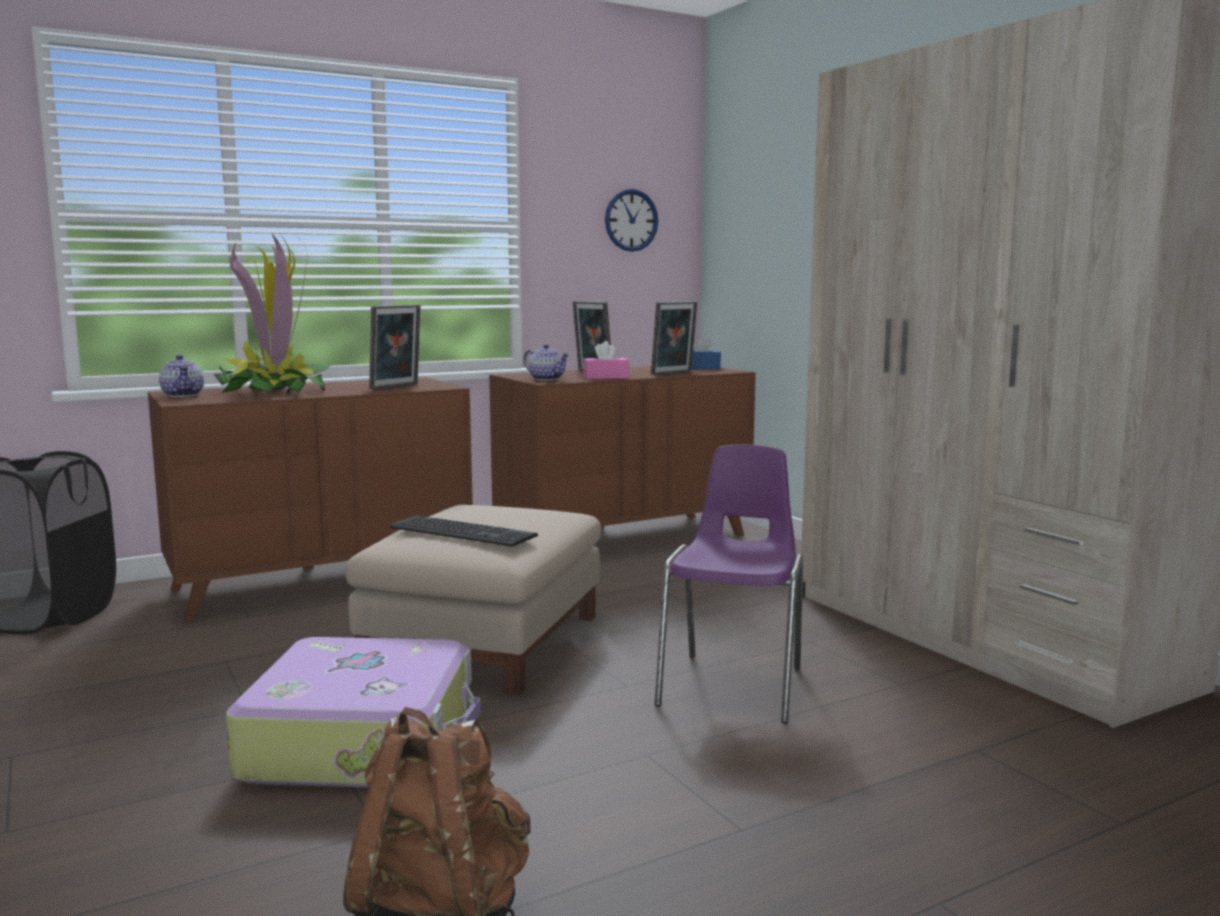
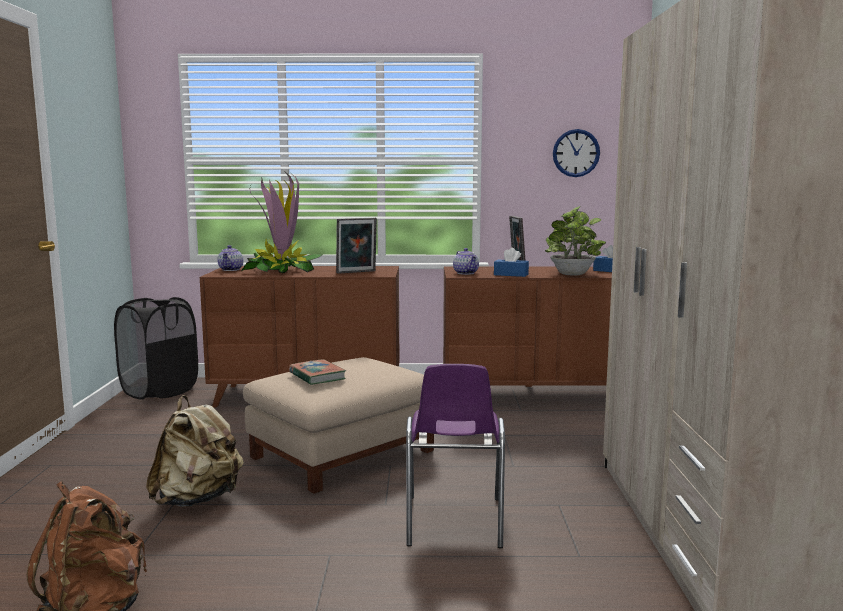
camera: 30 degrees right, 0 degrees up
suitcase [226,637,481,787] -> beige backpack [146,395,244,507]
keyboard [390,516,538,547] -> book [289,359,346,385]
pink tissue box [583,341,629,379] -> blue tissue box [494,248,529,277]
picture frame [651,301,697,375] -> potted plant [545,206,606,276]
purple chair [654,444,803,724] -> purple chair turned 135 degrees clockwise [406,364,505,548]

